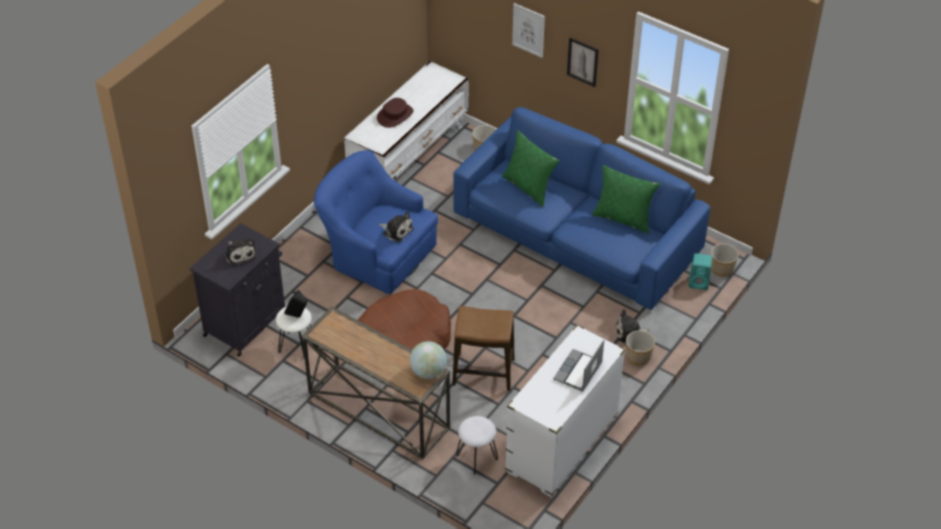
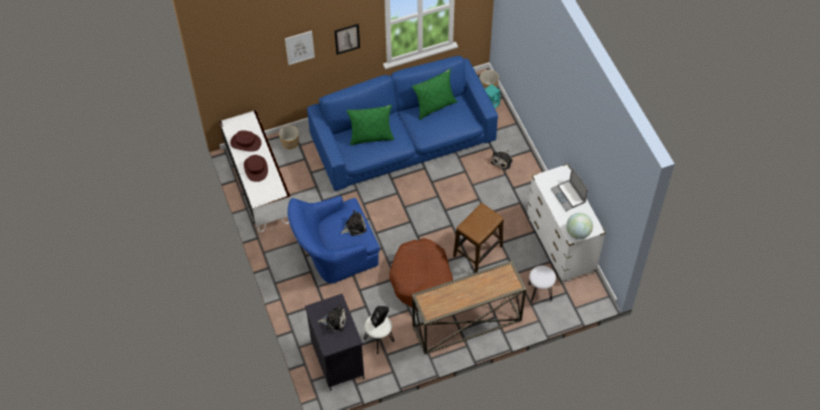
camera: 55 degrees left, 10 degrees up
globe [410,341,447,379] -> globe moved to [566,213,593,239]
planter [626,330,655,365] -> none
none -> brown hat [230,130,262,152]

